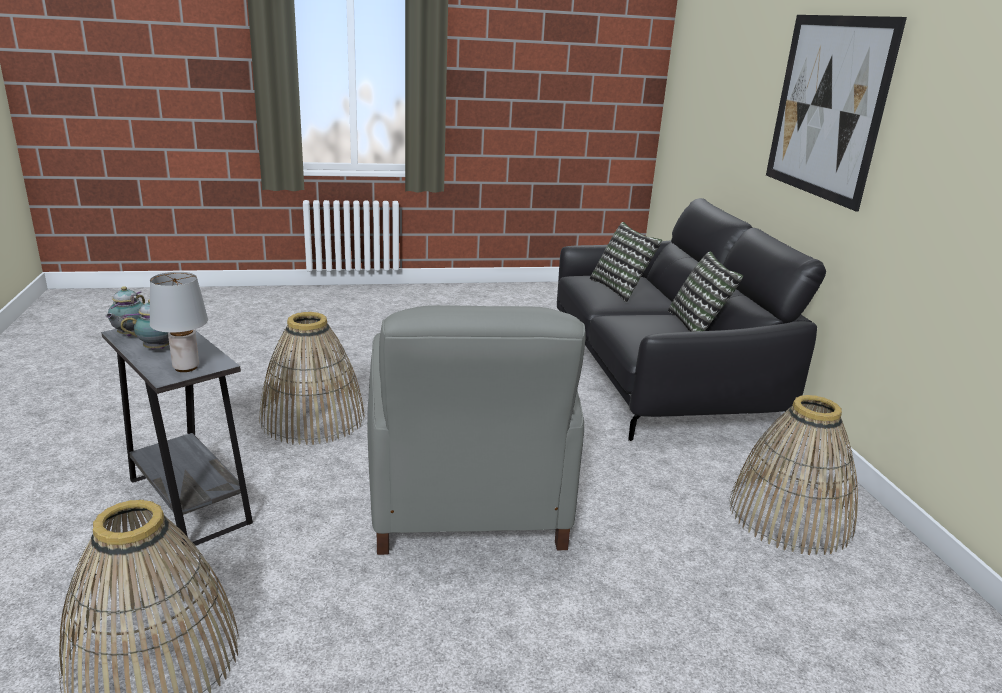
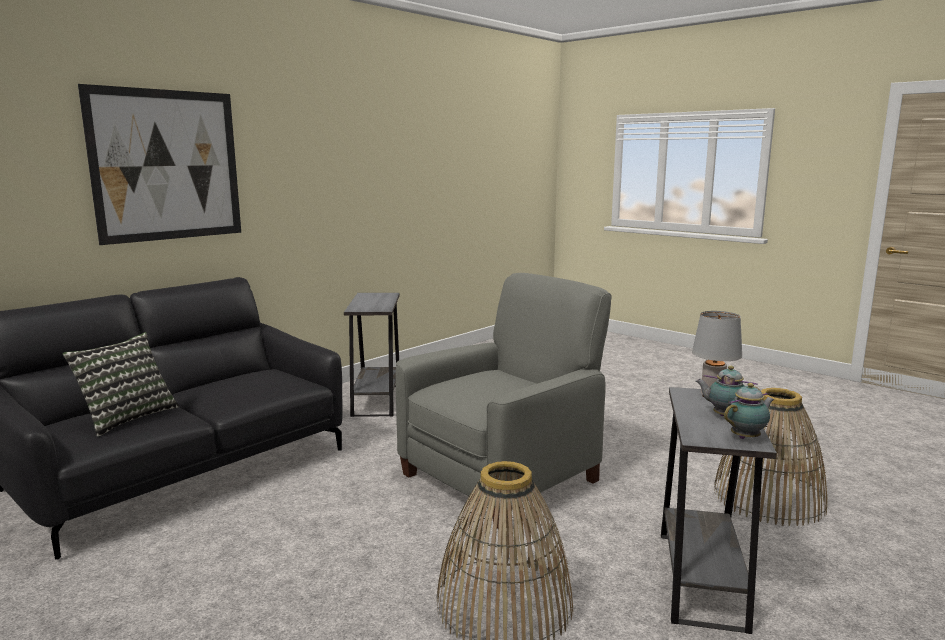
camera: 125 degrees left, 10 degrees down
pillow [668,251,743,332] -> none
basket [730,395,858,555] -> grey side table [344,293,400,417]

